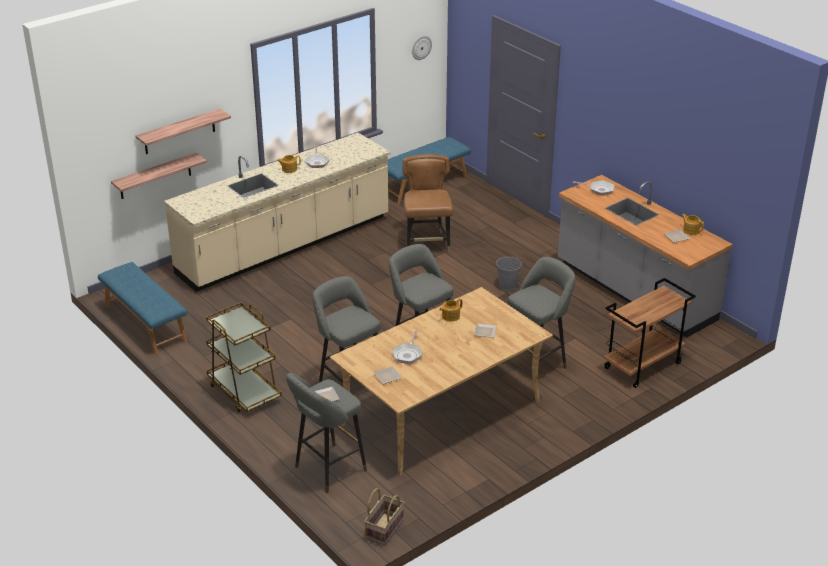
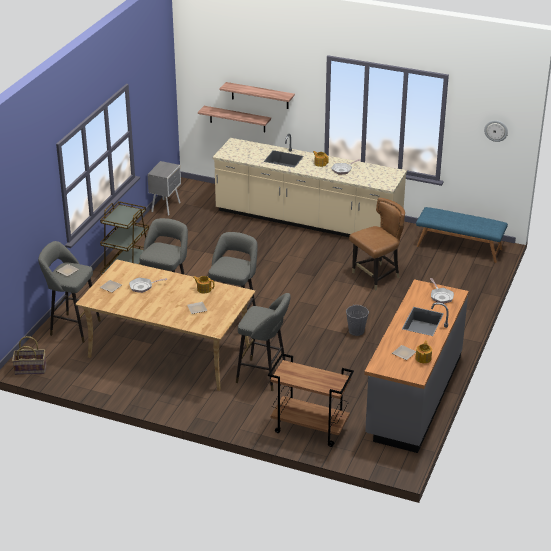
camera: 60 degrees right, 0 degrees up
blue bench [98,262,187,355] -> grey nightstand [147,161,181,216]

